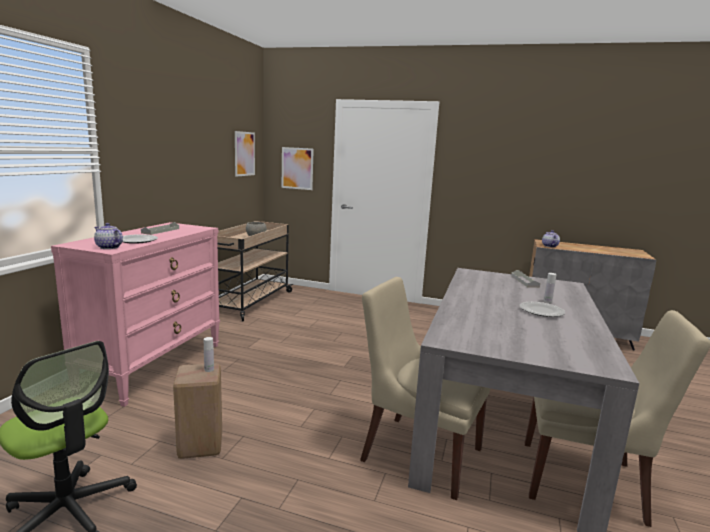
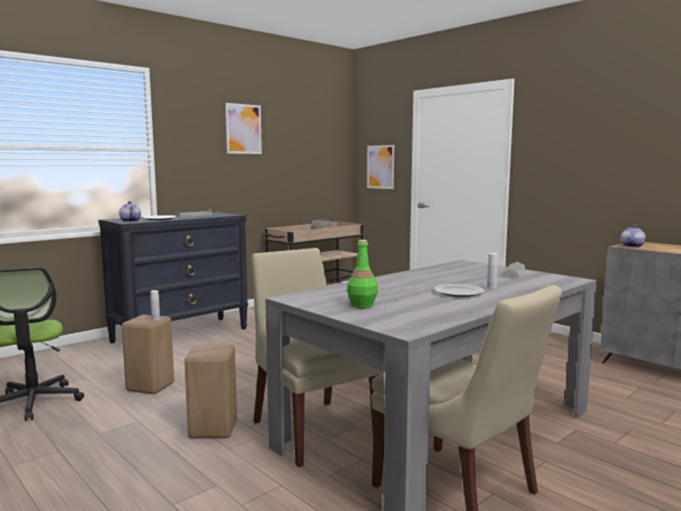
camera: 30 degrees right, 5 degrees down
pink dresser [51,222,220,407] -> black dresser [98,212,248,343]
picture [235,131,255,177] -> picture moved to [225,103,262,154]
none -> beige stool [184,344,237,439]
none -> green bottle [347,240,378,308]

